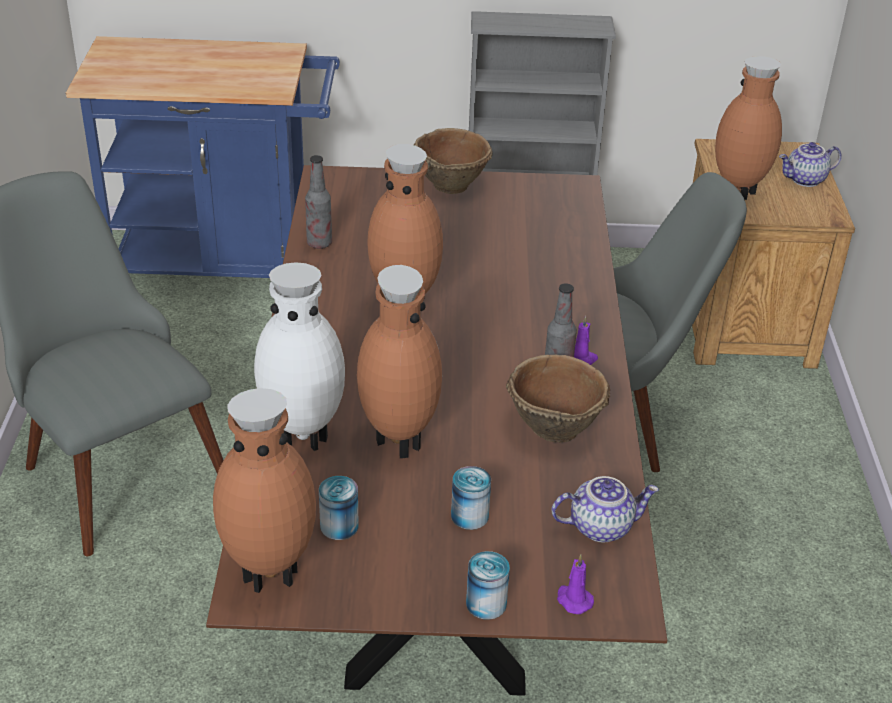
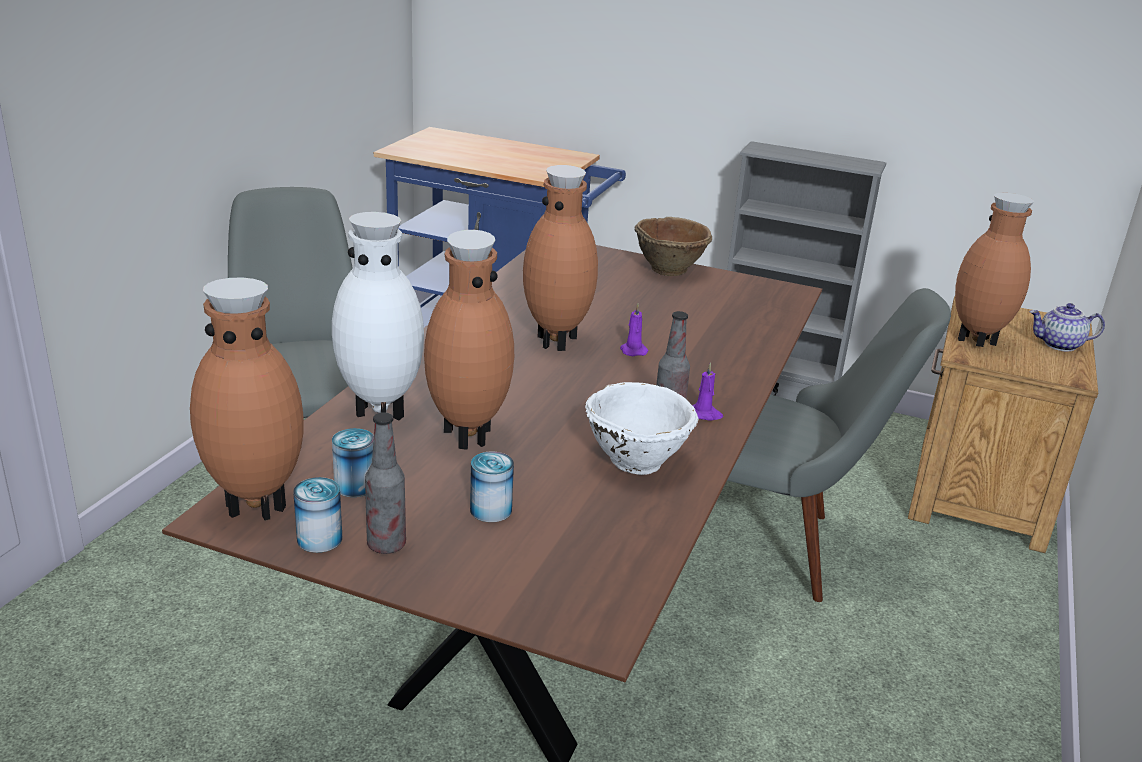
camera: 20 degrees right, 10 degrees down
bottle [305,155,332,249] -> bottle moved to [365,412,406,554]
can [466,551,510,620] -> can moved to [293,477,342,553]
brown bowl [506,355,610,443] -> white bowl [585,382,699,475]
teapot [551,476,659,542] -> none
purple candle [557,554,594,614] -> purple candle moved to [620,304,648,356]

